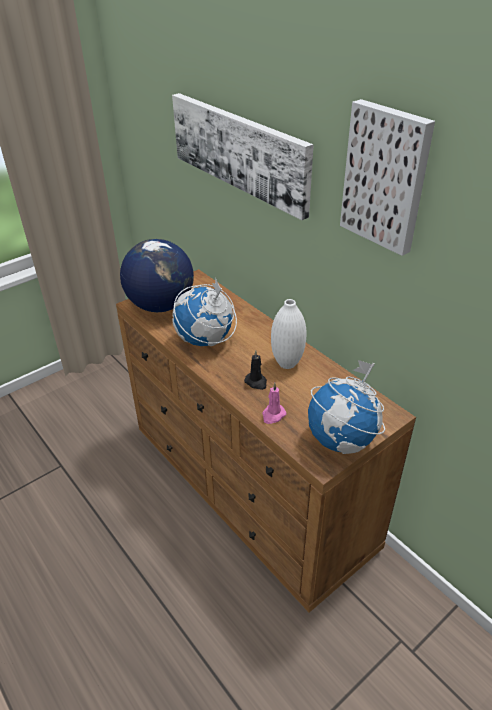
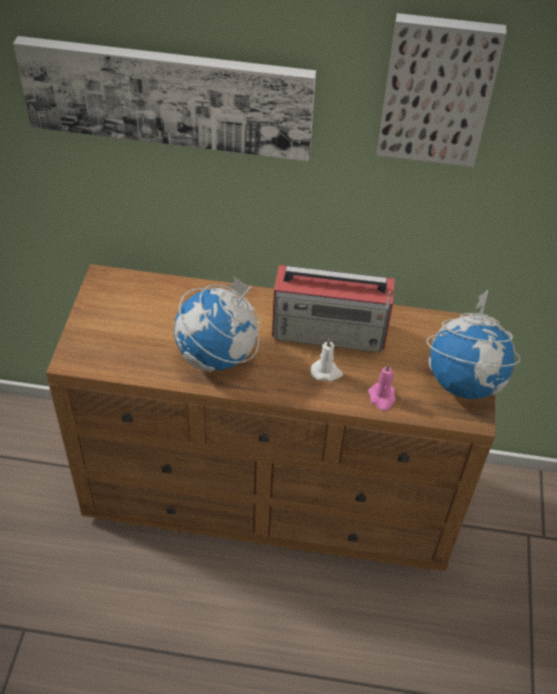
camera: 45 degrees left, 10 degrees up
globe [120,239,194,312] -> none
black candle [244,350,267,390] -> white candle [311,338,343,381]
white vase [271,299,306,369] -> radio [272,265,395,352]

